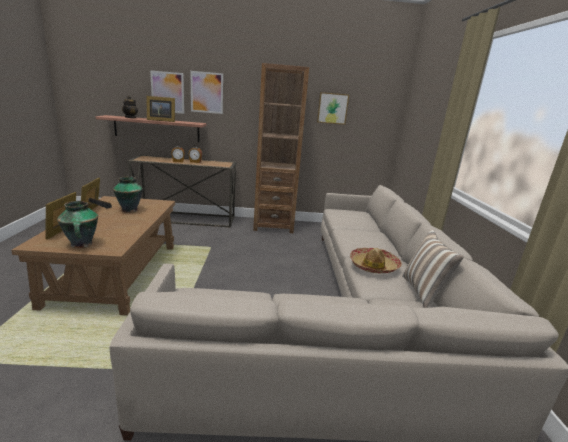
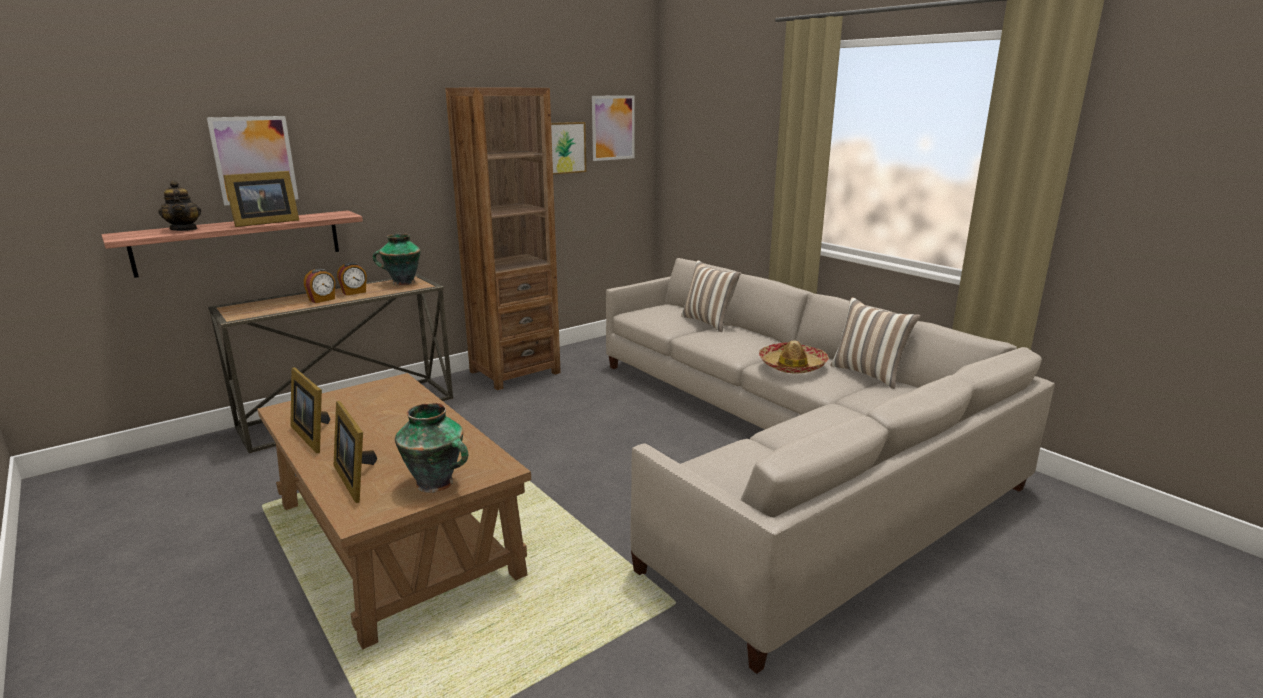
camera: 35 degrees left, 0 degrees up
vase [113,176,143,213] -> vase moved to [373,233,421,286]
picture [190,71,223,114] -> picture moved to [592,95,635,161]
none -> pillow [681,260,741,332]

